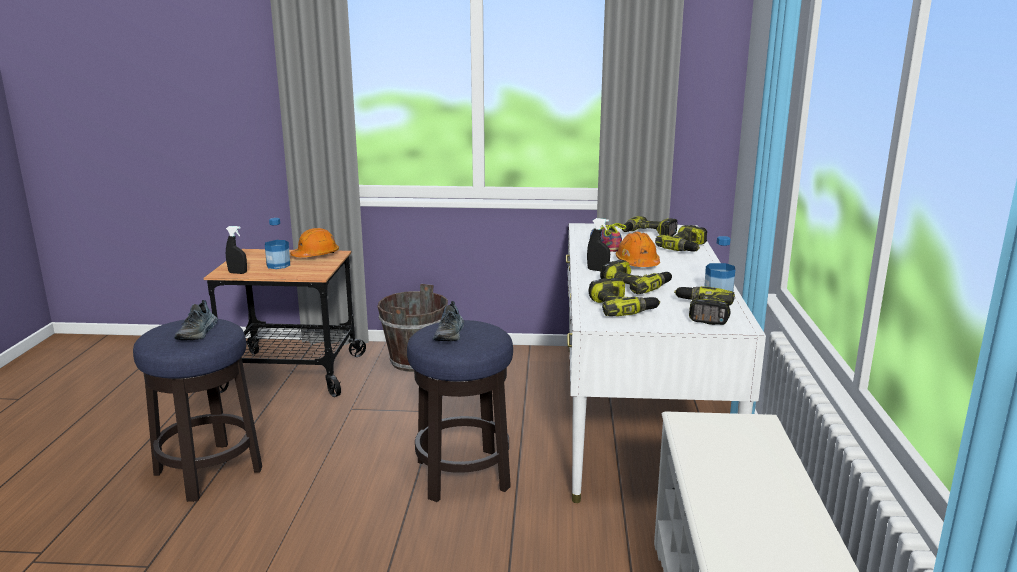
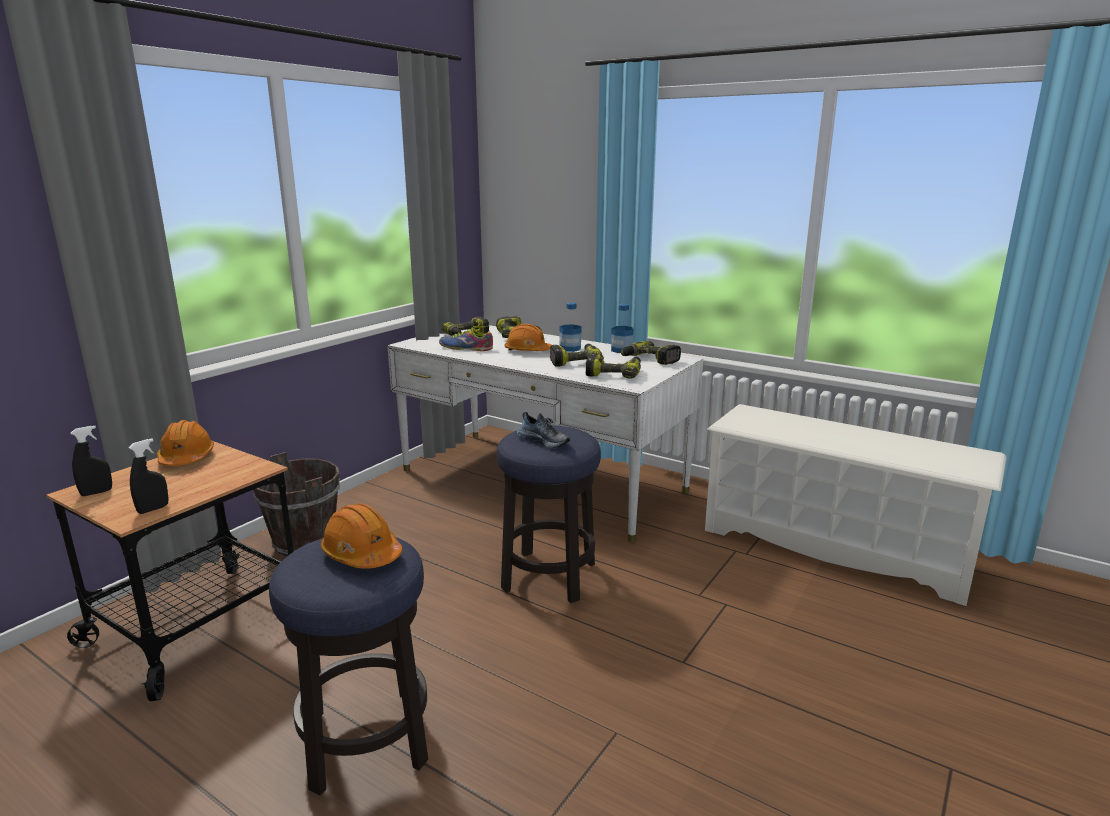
camera: 60 degrees left, 0 degrees up
shoe [174,300,218,340] -> orange hard hat [321,504,403,569]
bottle [265,218,290,269] -> bottle moved to [560,302,582,352]
black spray bottle [587,218,610,271] -> black spray bottle moved to [71,426,112,496]

